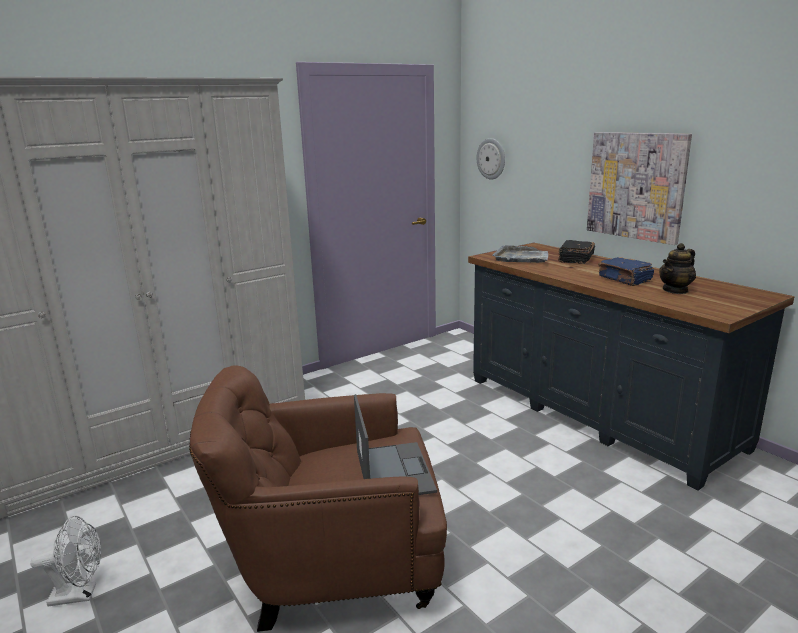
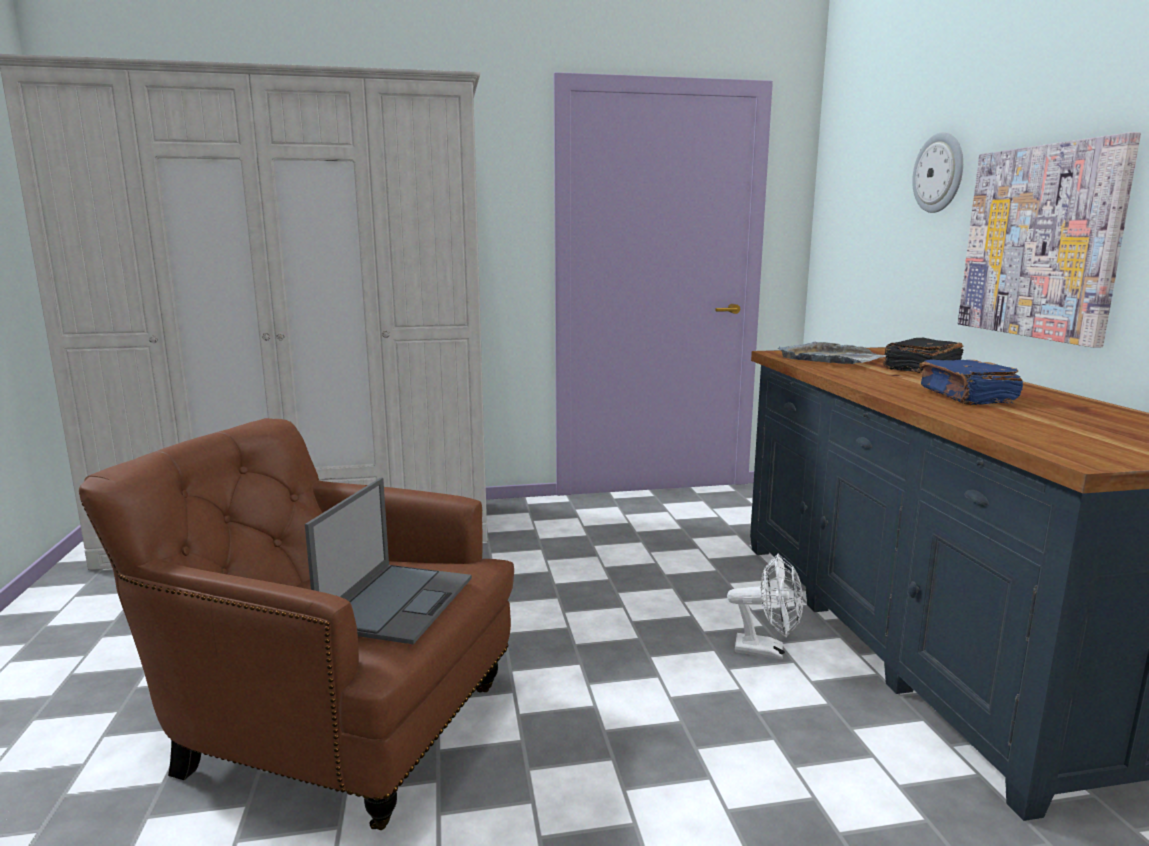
camera: 25 degrees right, 5 degrees down
white fan [30,516,101,606] -> white fan moved to [727,554,803,659]
wall clock [477,138,505,180] -> wall clock moved to [912,132,963,213]
teapot [659,243,696,294] -> none

